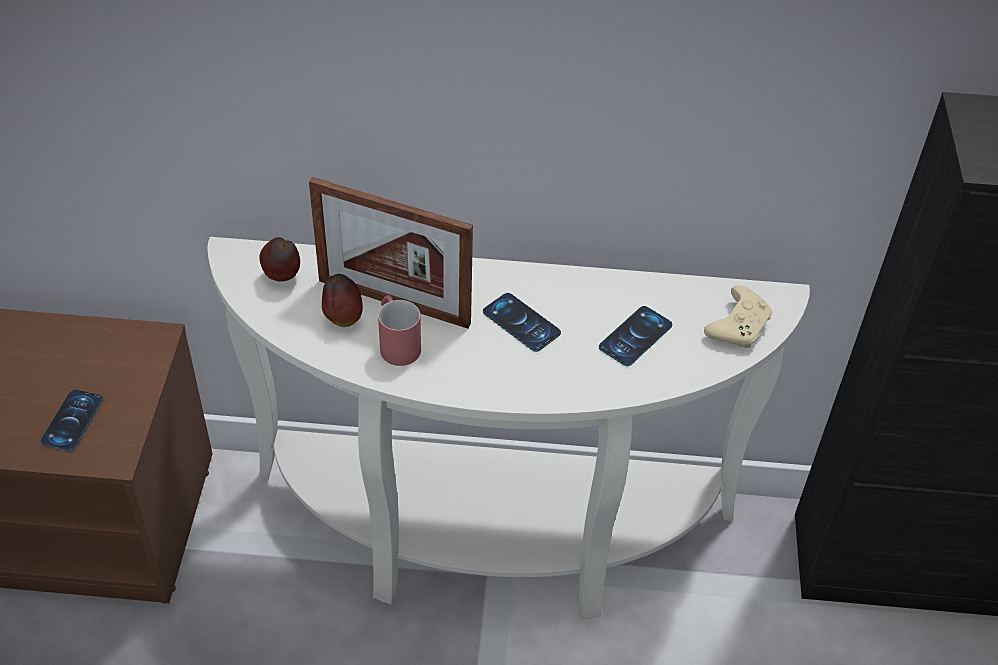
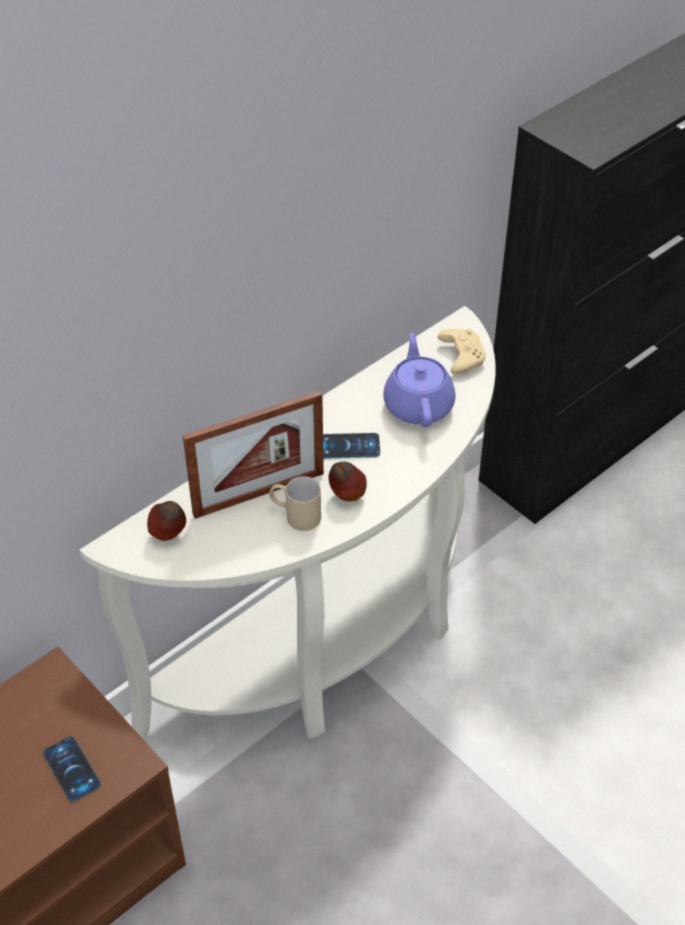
camera: 45 degrees left, 0 degrees up
apple [322,274,363,327] -> apple moved to [328,462,367,502]
red mug [378,295,421,366] -> beige mug [269,476,321,531]
phone [599,306,672,366] -> purple teapot [383,333,455,427]

